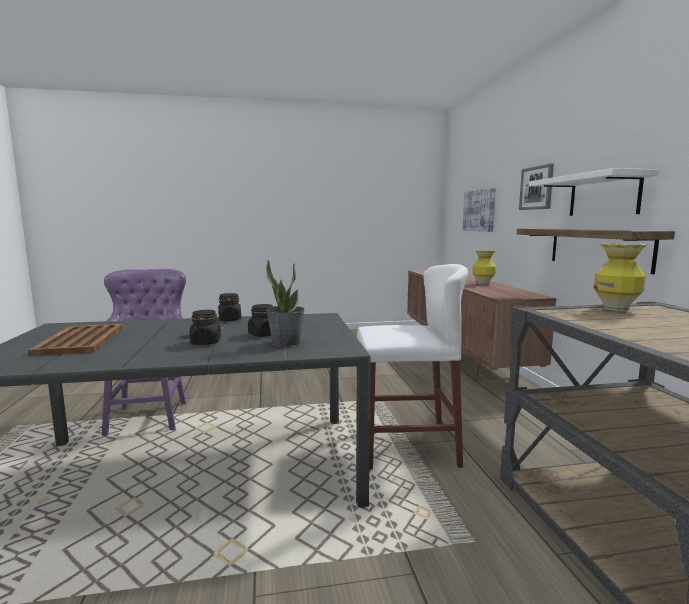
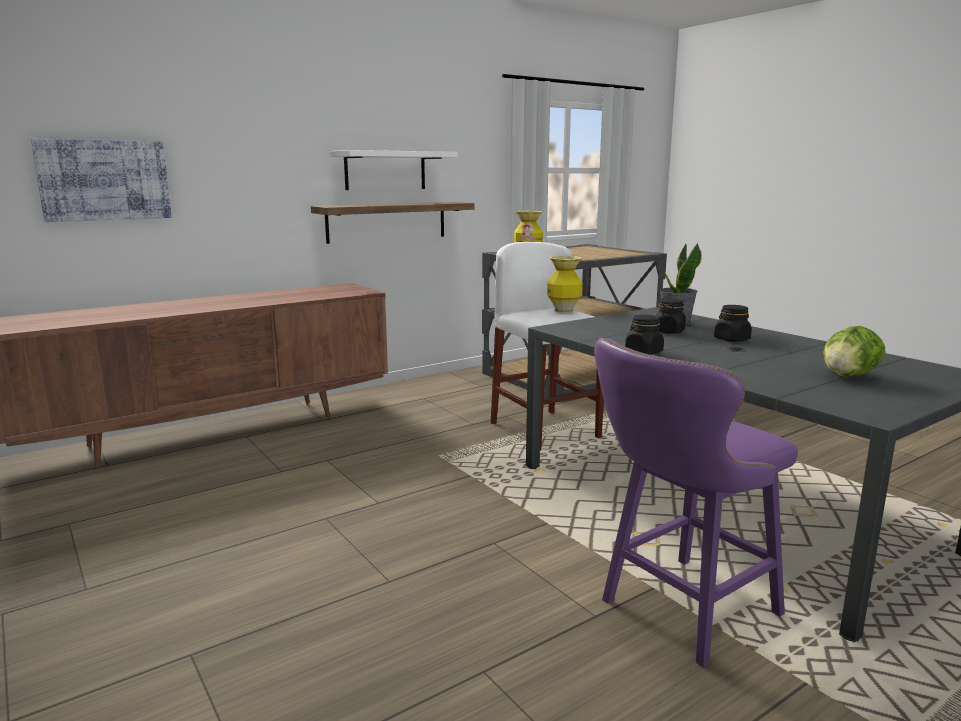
camera: 115 degrees left, 5 degrees up
brown tray [28,324,123,356] -> lettuce [823,326,886,377]
vase [473,250,496,285] -> vase moved to [547,256,583,313]
picture [519,163,554,210] -> none

